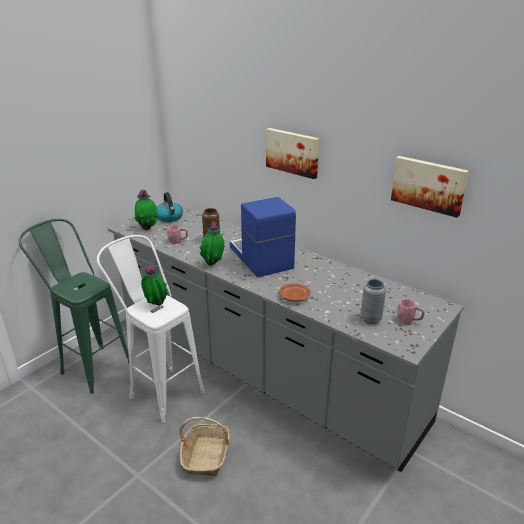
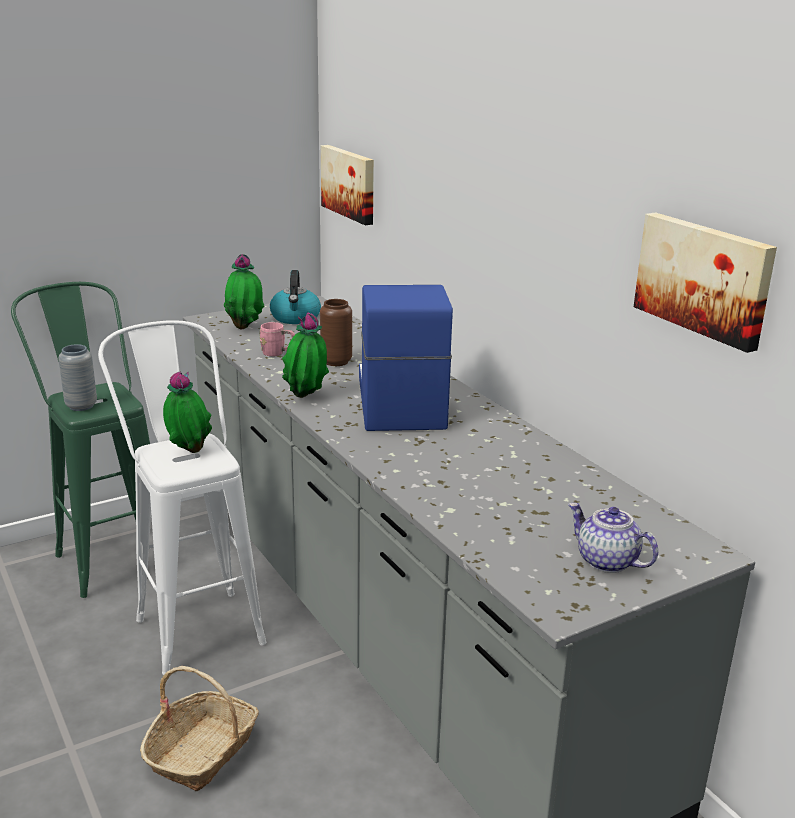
camera: 20 degrees right, 5 degrees down
picture [266,128,319,179] -> picture moved to [321,145,374,225]
brown plate [279,283,311,302] -> none
grey vase [360,279,386,324] -> grey vase moved to [58,344,97,411]
pink mug [398,299,425,324] -> teapot [568,503,658,573]

